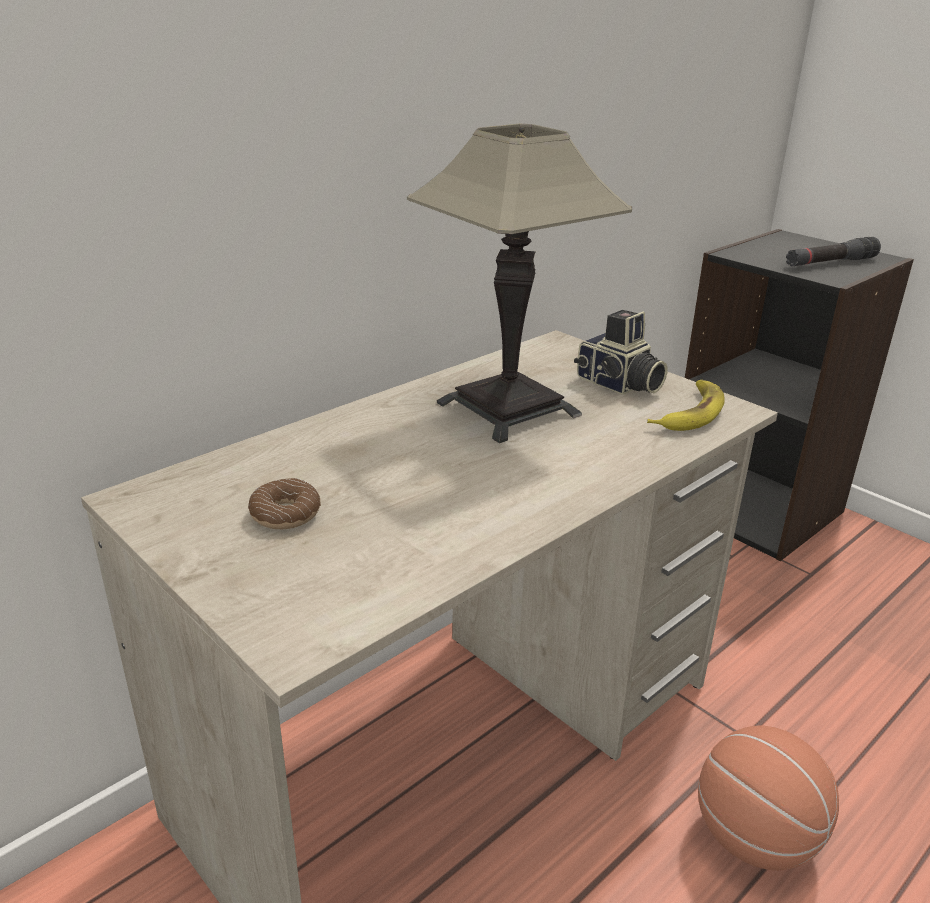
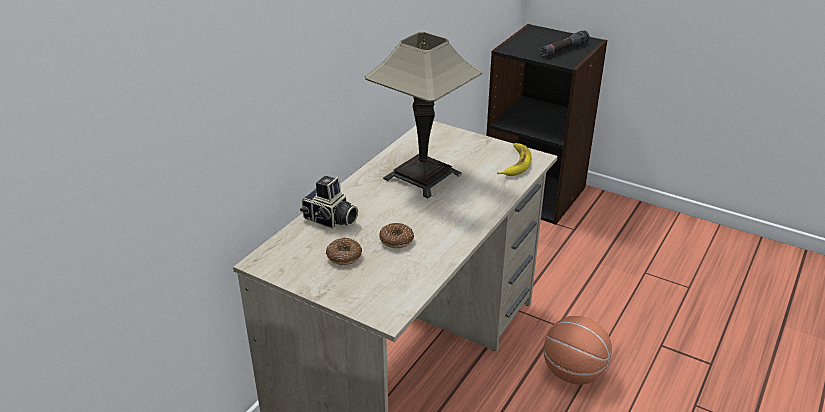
camera: 15 degrees left, 5 degrees up
camera [574,310,667,395] -> camera moved to [300,176,358,229]
none -> donut [379,223,414,248]

